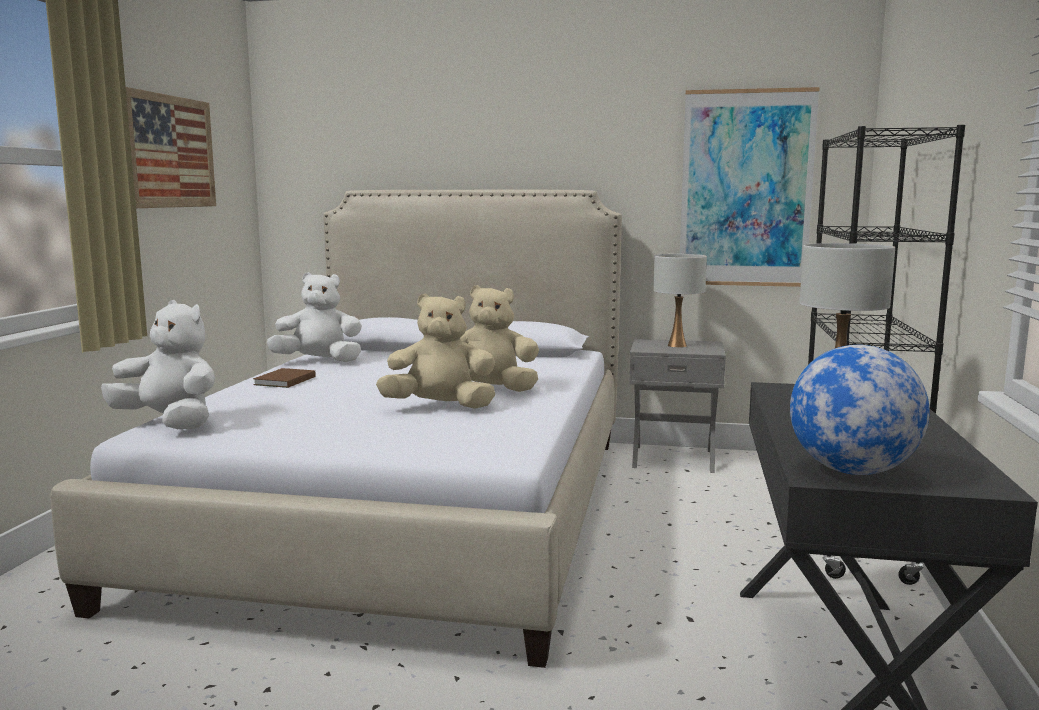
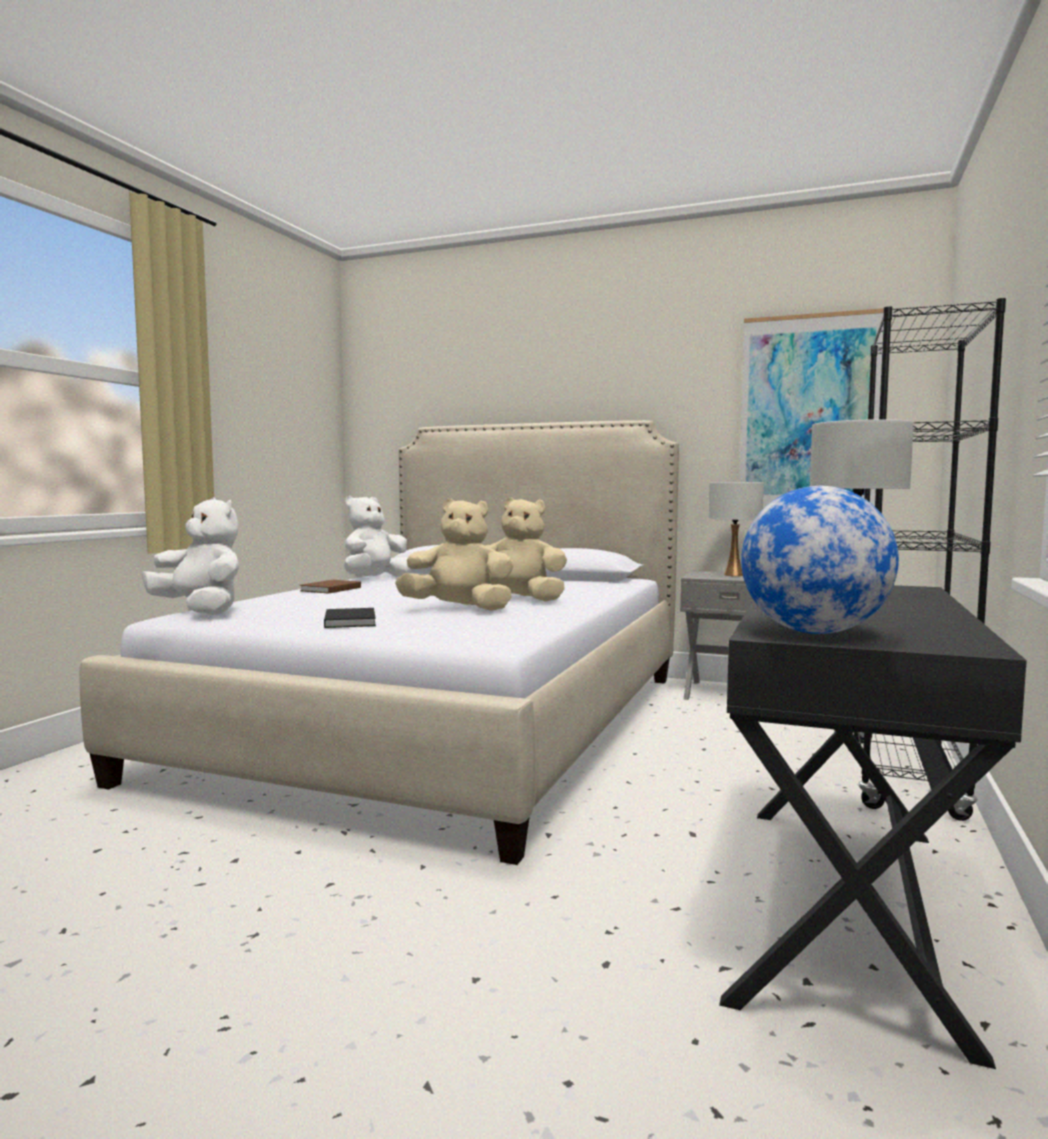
camera: 10 degrees right, 5 degrees down
picture [126,87,216,208] -> none
white plush toy [266,272,362,362] -> white plush toy turned 60 degrees counterclockwise [344,496,412,578]
none -> black book [324,608,376,628]

